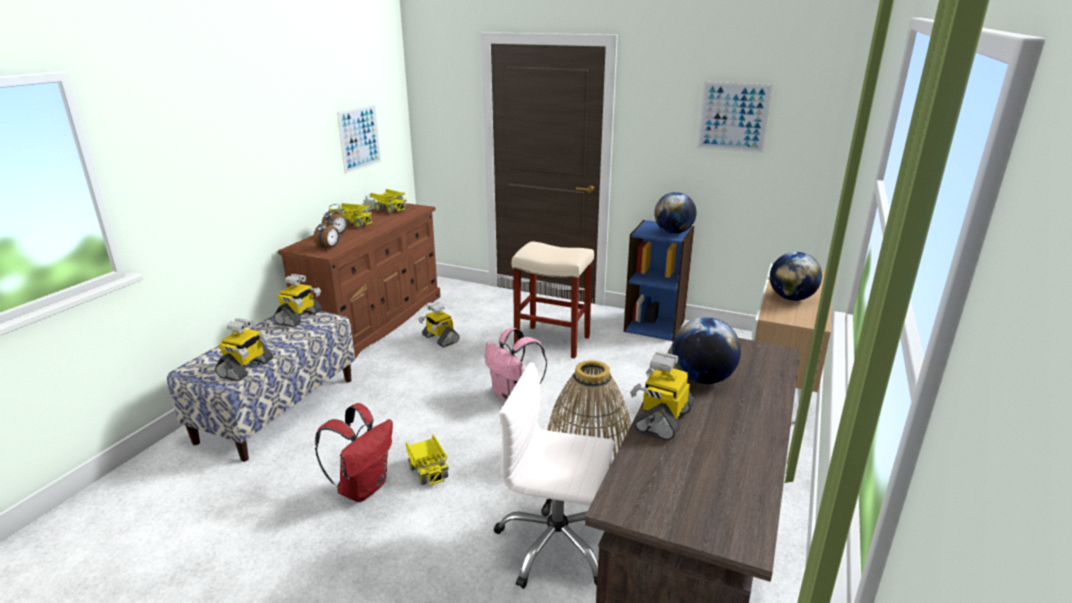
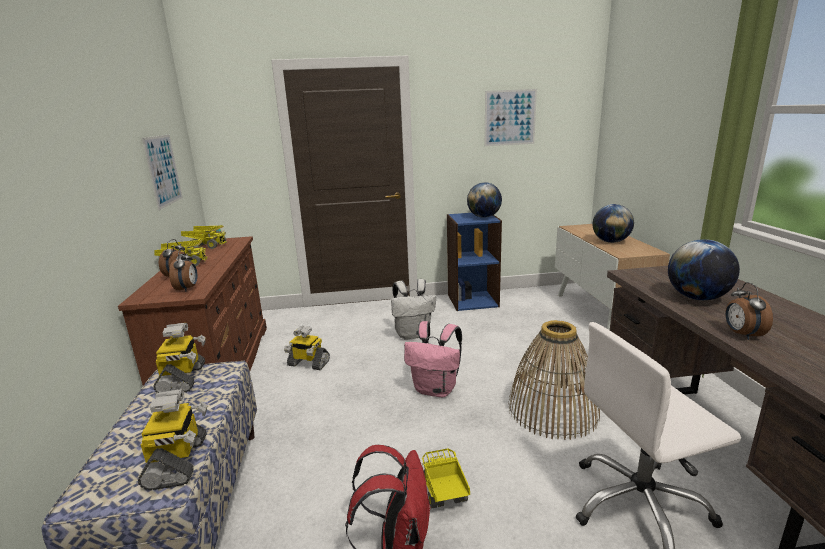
camera: 30 degrees left, 5 degrees down
toy truck [406,434,449,486] -> toy truck turned 135 degrees counterclockwise [422,448,470,508]
beige stool [512,241,594,358] -> white backpack [391,279,436,340]
toy robot [630,351,695,440] -> alarm clock [725,282,773,340]

